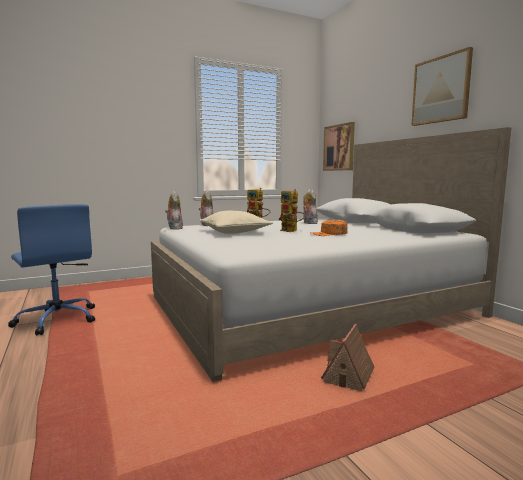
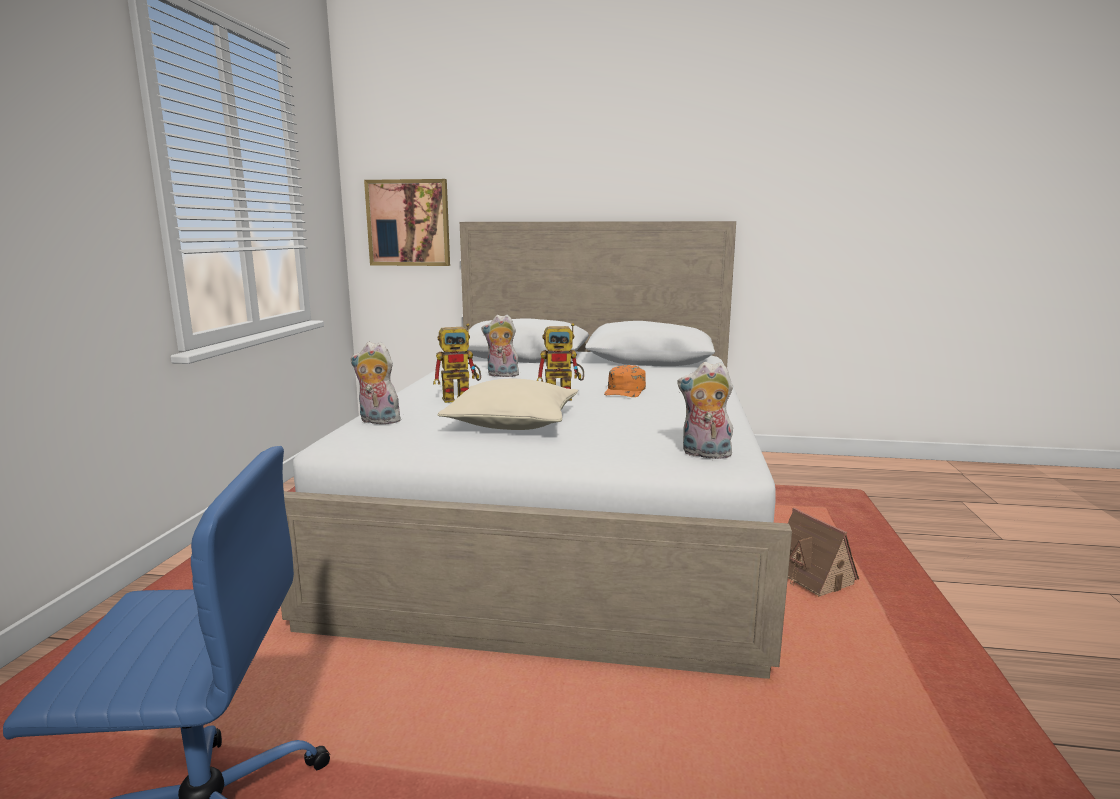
camera: 55 degrees left, 5 degrees up
plush toy [165,191,183,230] -> plush toy moved to [677,362,733,459]
picture [411,47,473,126] -> none

